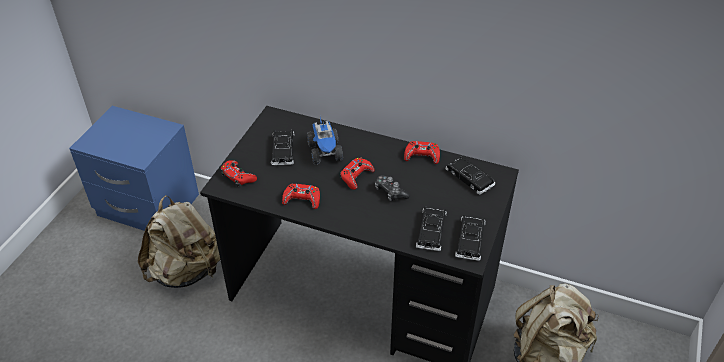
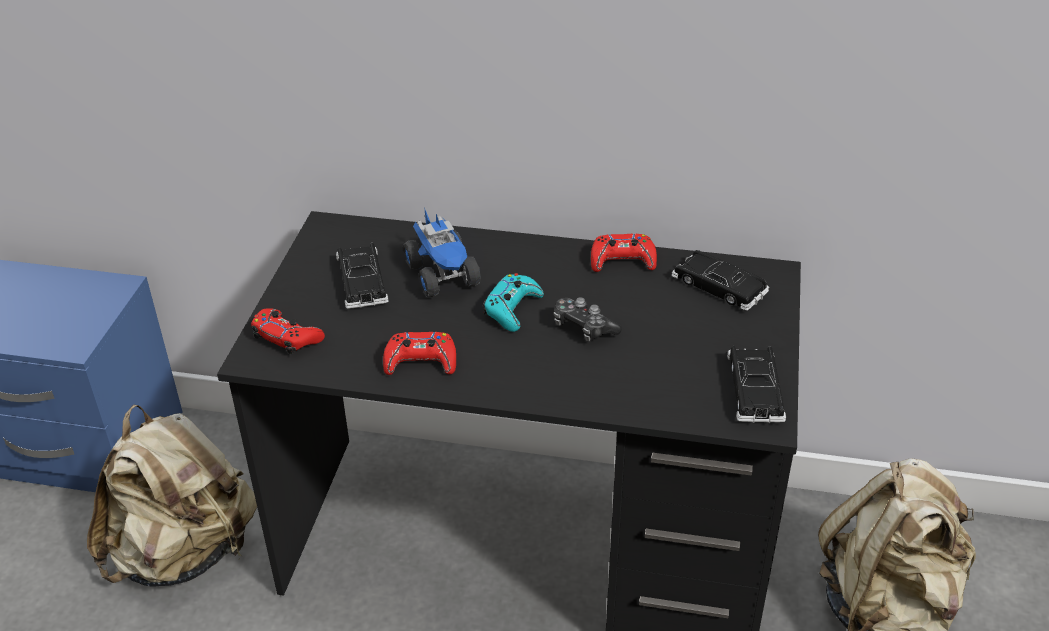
camera: 10 degrees left, 5 degrees down
red game controller [340,158,375,190] -> turquoise game controller [483,273,544,332]
black toy car [416,206,447,251] -> none

